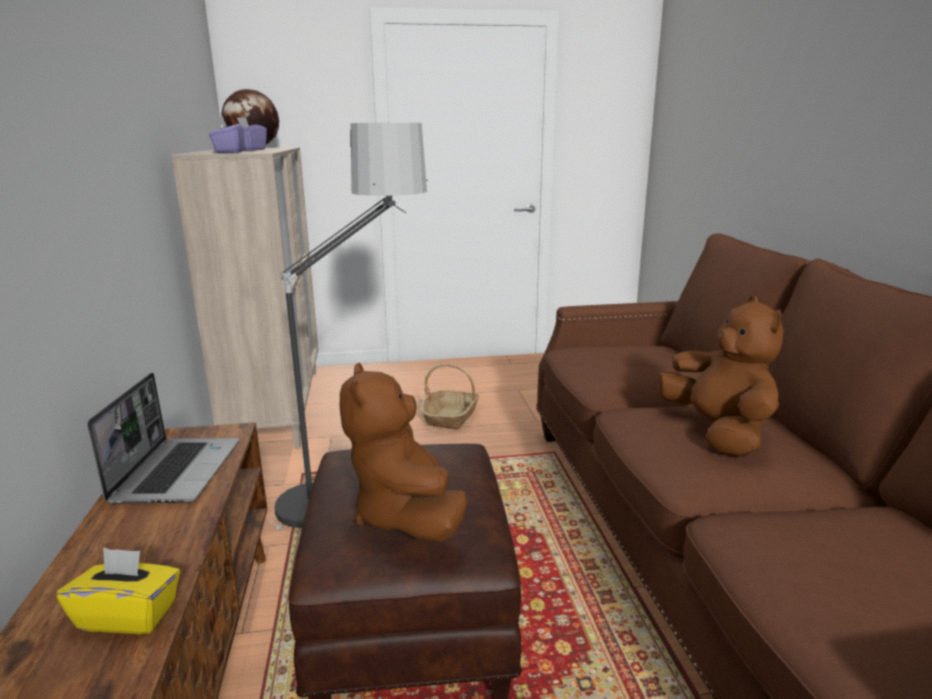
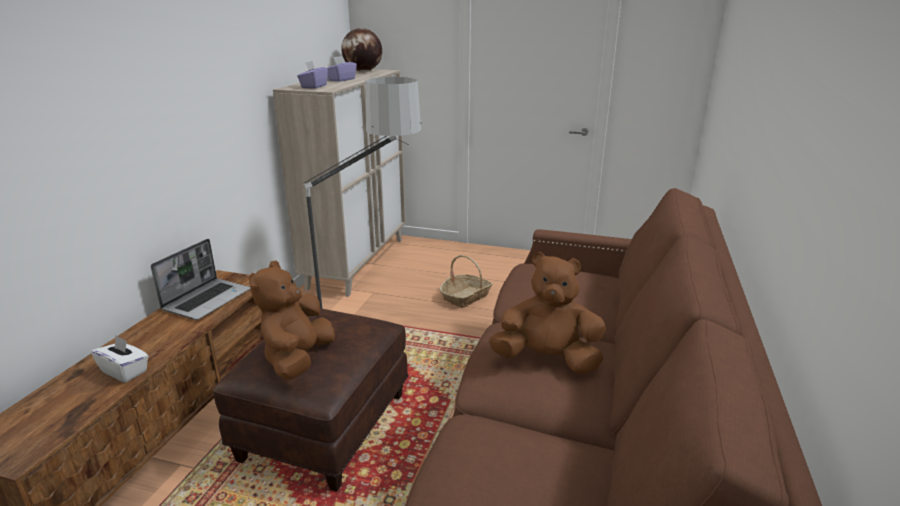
camera: 25 degrees right, 5 degrees up
yellow tissue box [57,547,180,634] -> white tissue box [91,335,149,383]
brown plush toy [657,296,783,457] -> brown plush toy turned 90 degrees counterclockwise [489,252,606,374]

